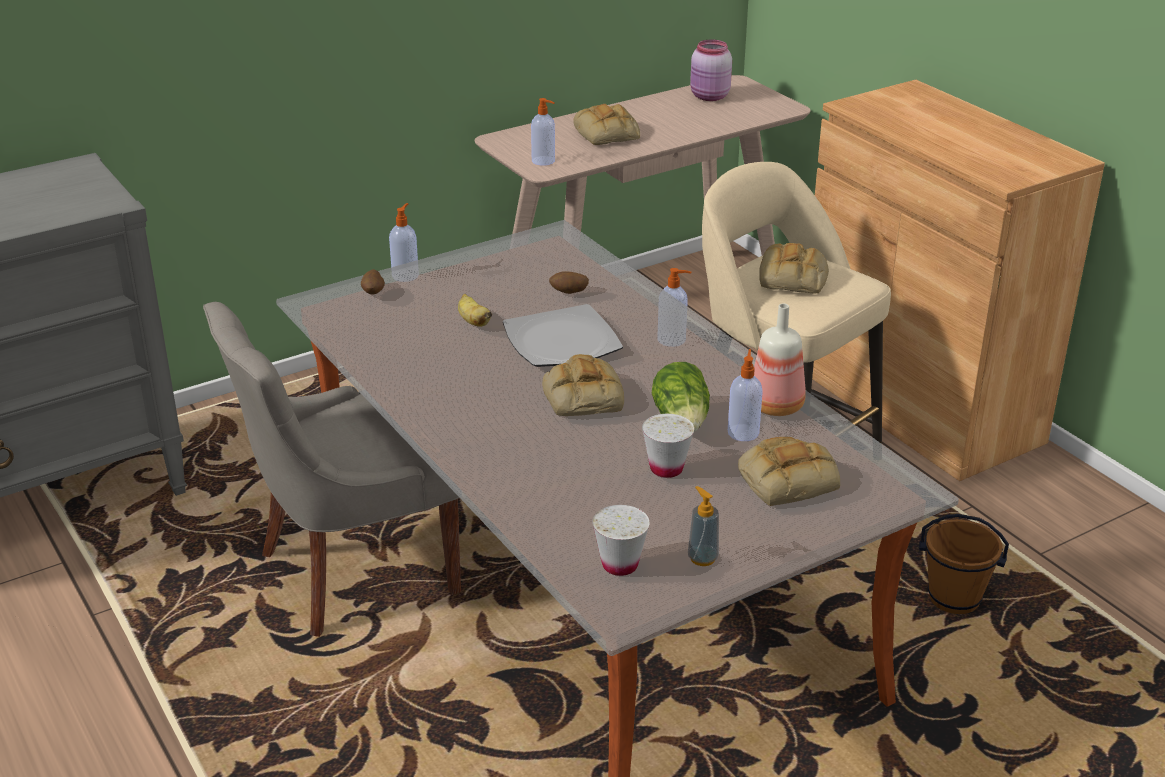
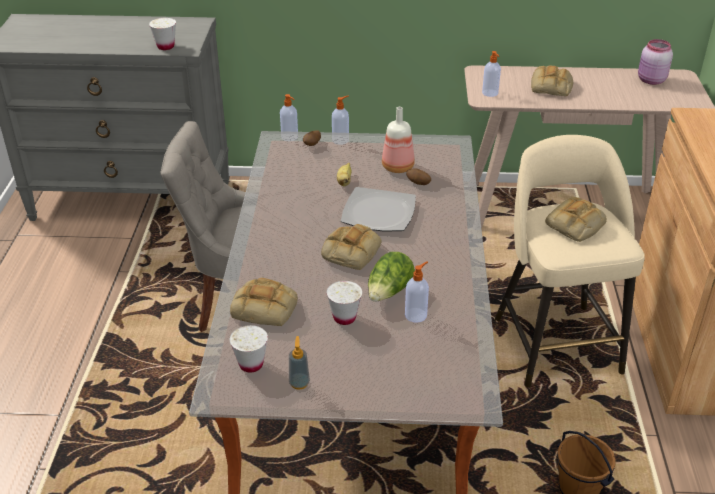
camera: 35 degrees right, 5 degrees up
soap dispenser [657,268,691,347] -> soap dispenser moved to [280,94,298,141]
bread [738,437,840,506] -> bread moved to [230,278,298,326]
bottle [754,303,806,416] -> bottle moved to [382,107,415,173]
none -> white cup [149,18,176,50]

